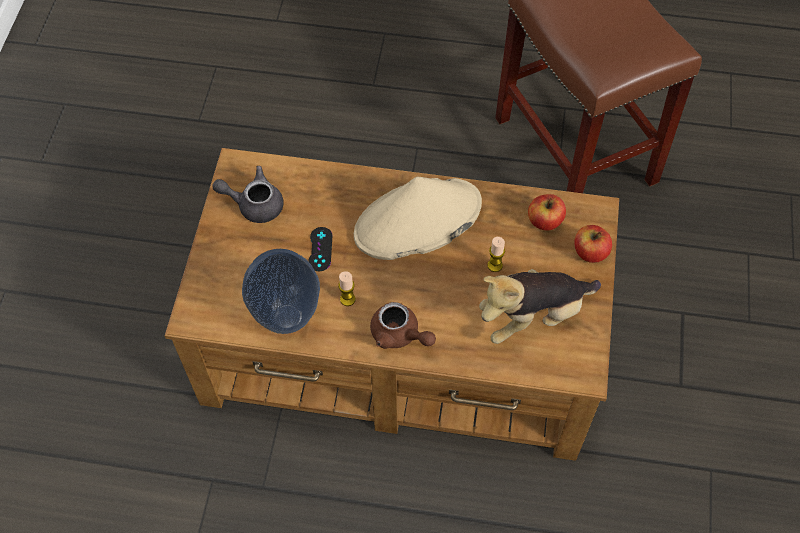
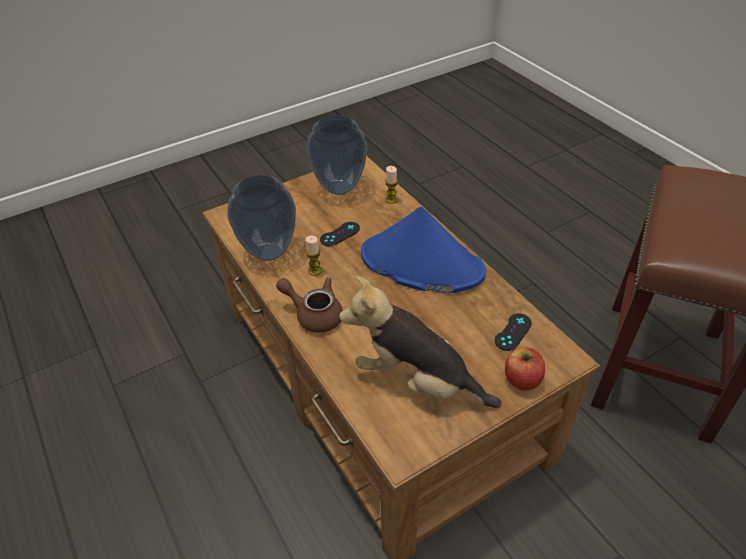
camera: 50 degrees right, 15 degrees down
grey teapot [212,166,284,223] -> vase [307,115,367,195]
beige hat [354,177,482,260] -> blue hat [361,207,486,293]
brown teapot [370,302,436,349] -> brown teapot turned 120 degrees clockwise [276,277,343,333]
candle [487,237,505,272] -> candle moved to [385,166,398,204]
apple [528,194,566,231] -> black game controller [495,313,532,351]

